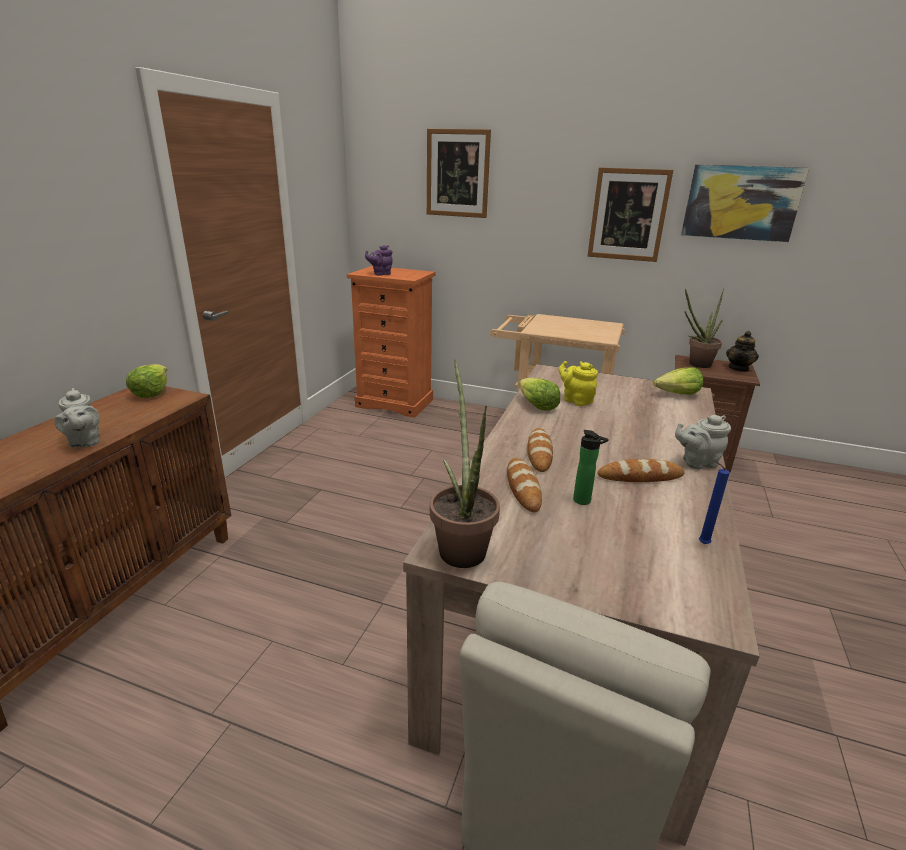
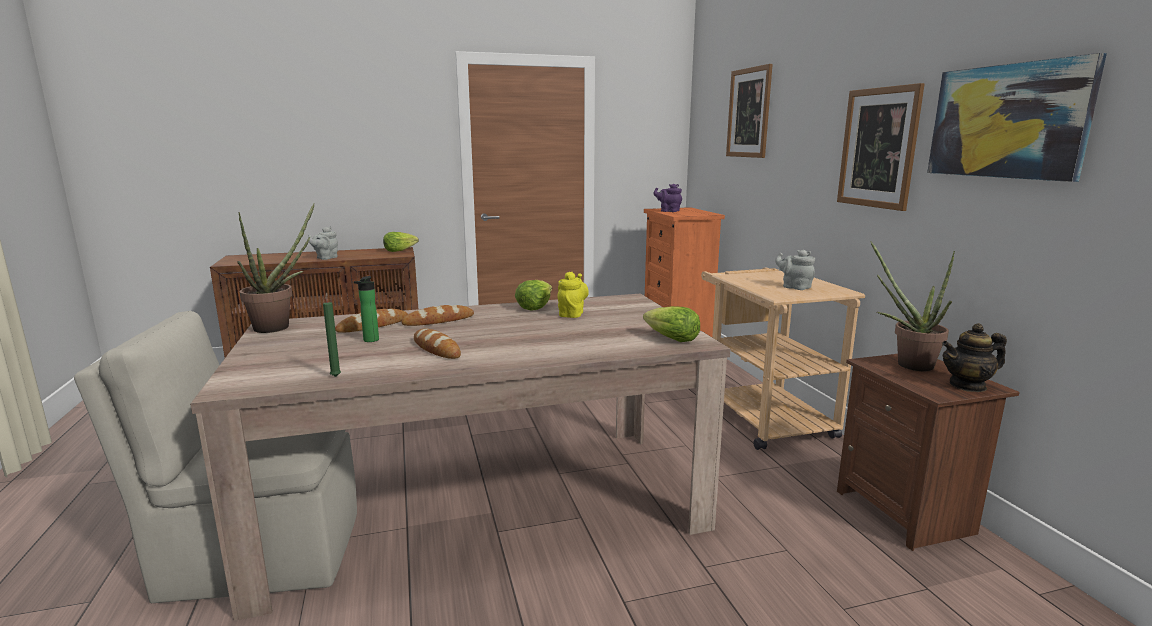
camera: 55 degrees right, 10 degrees down
grey teapot [675,415,731,469] -> grey teapot moved to [775,250,815,290]
blue candle [699,461,730,544] -> green candle [323,293,341,377]

